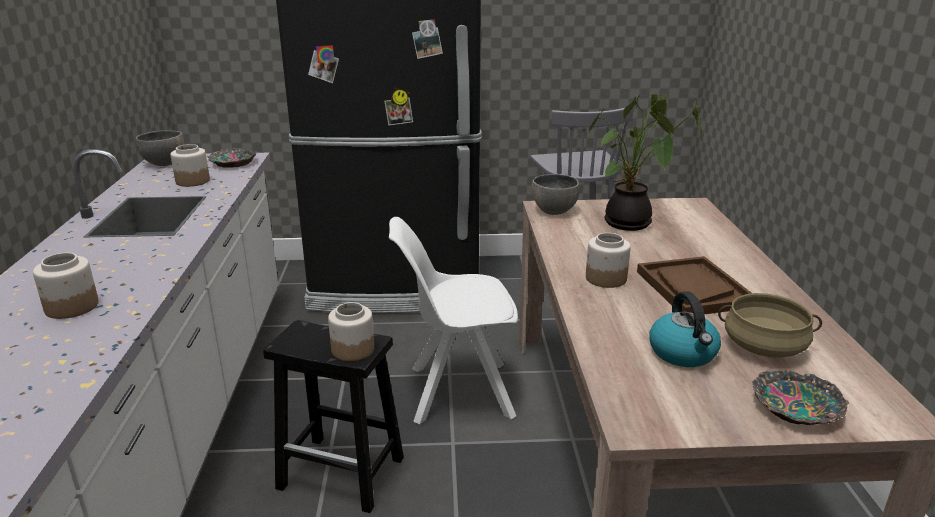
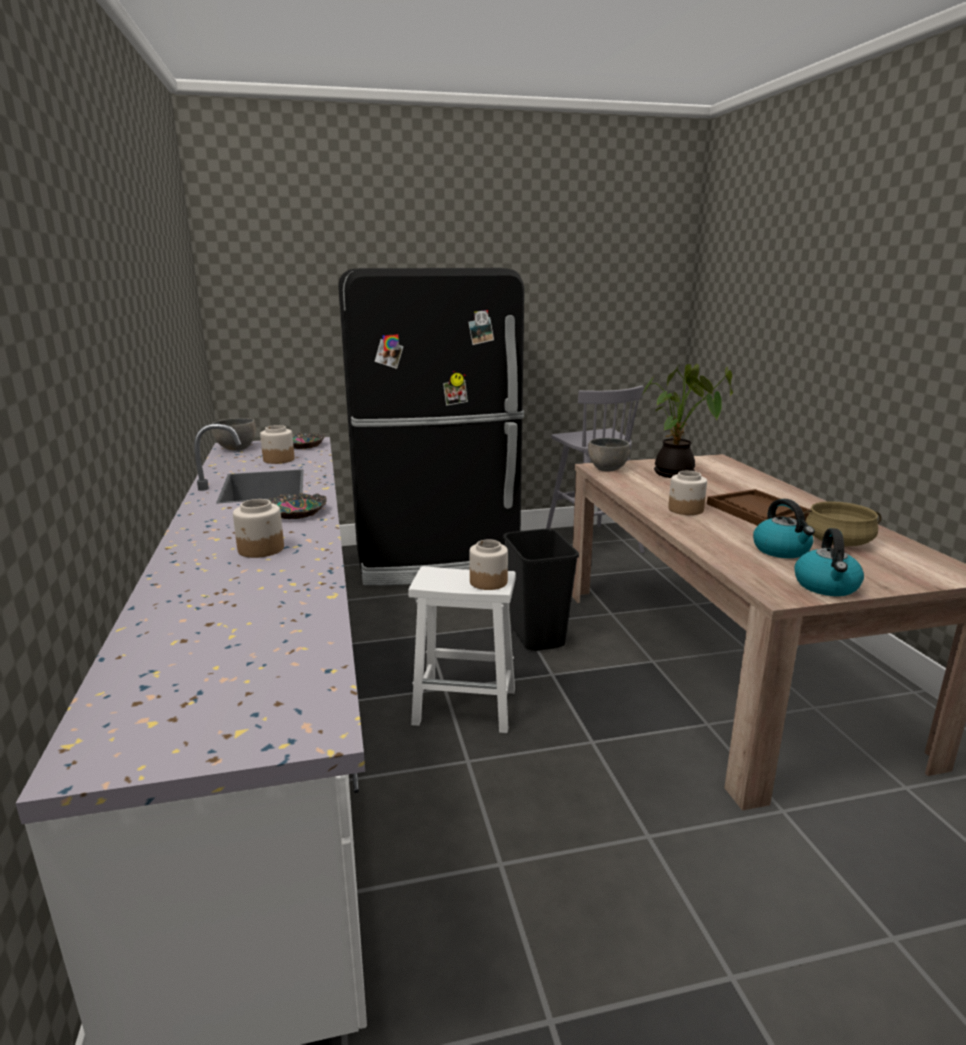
camera: 10 degrees left, 5 degrees down
black stool [263,320,404,513] -> white stool [409,566,516,733]
white chair [389,217,518,424] -> black trash can [503,529,579,651]
bowl [753,370,849,425] -> bowl moved to [269,493,327,519]
none -> kettle [794,528,864,596]

